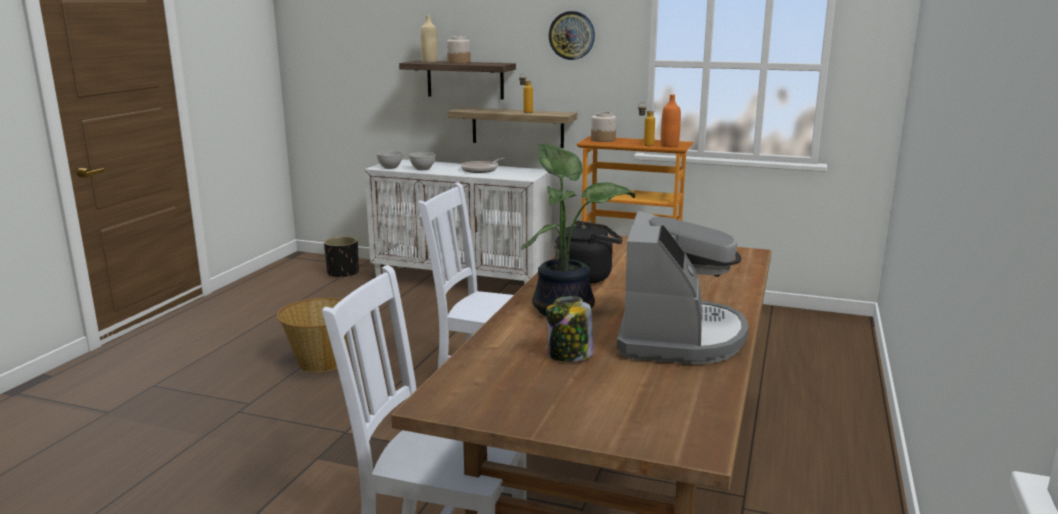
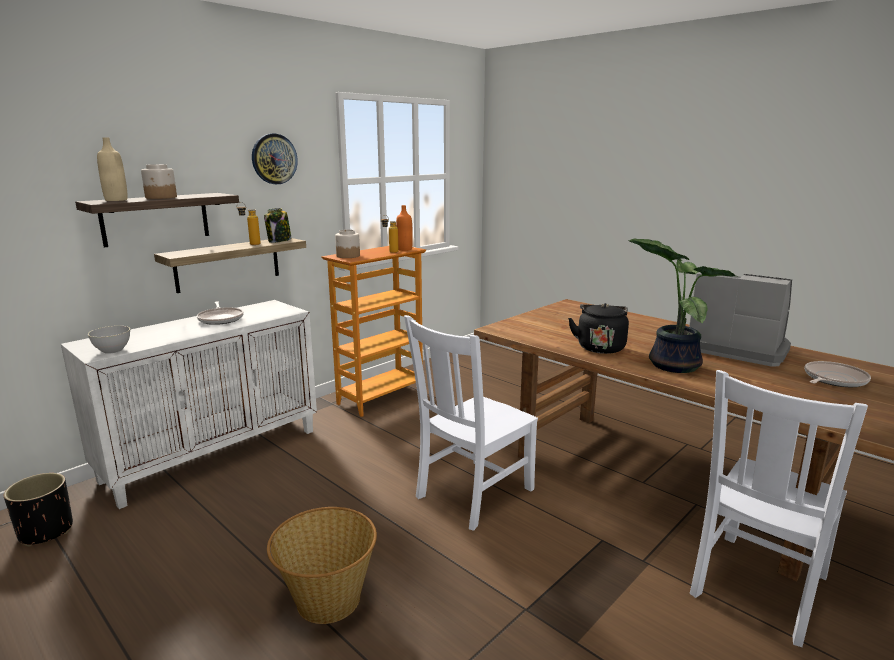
camera: 65 degrees left, 0 degrees up
grey bowl [409,152,436,170] -> none
jar [546,296,594,362] -> jar moved to [264,208,291,243]
none -> frying pan [805,361,871,387]

